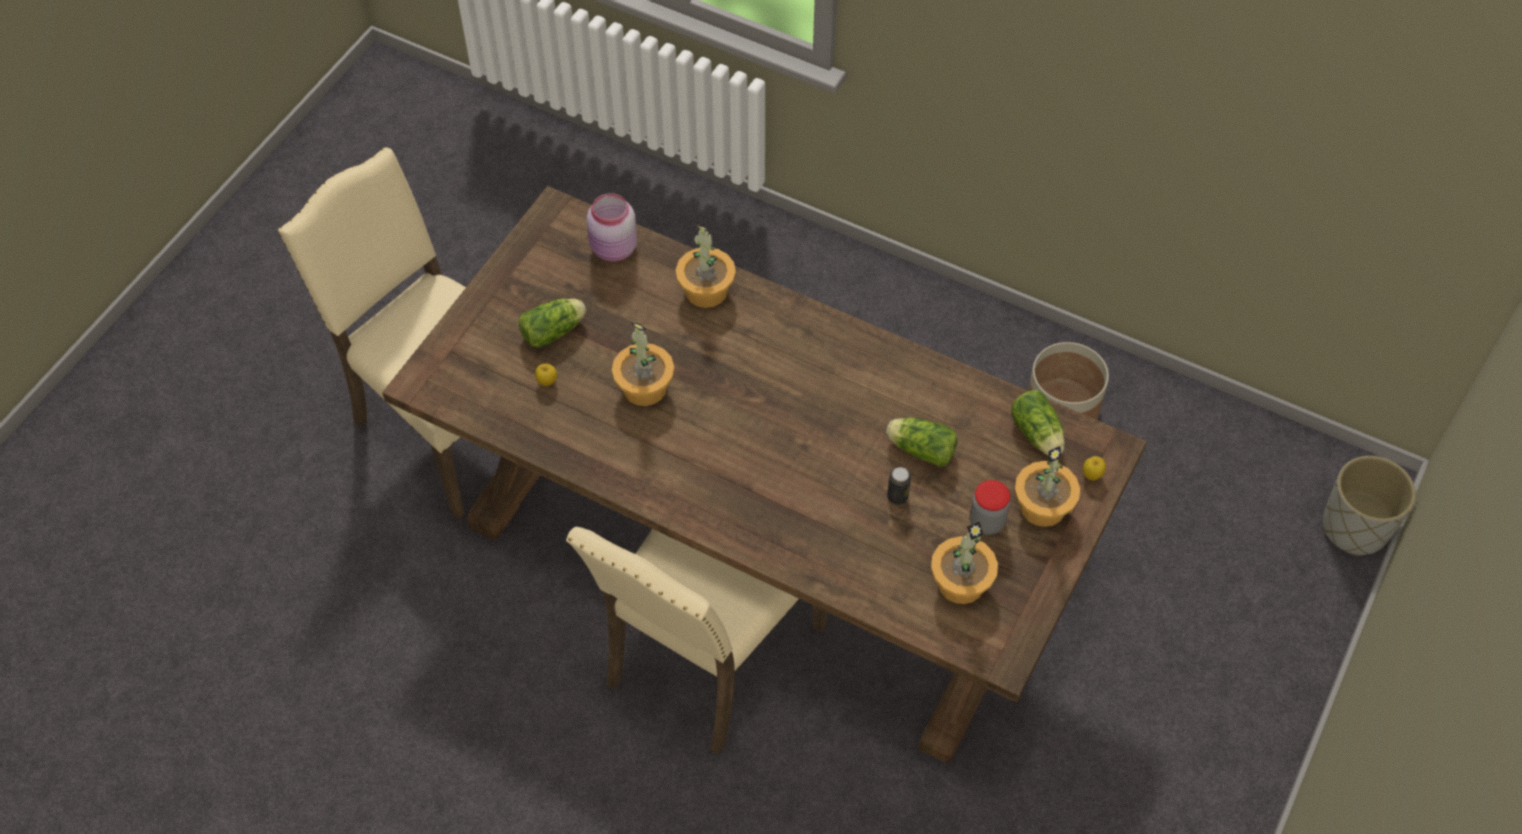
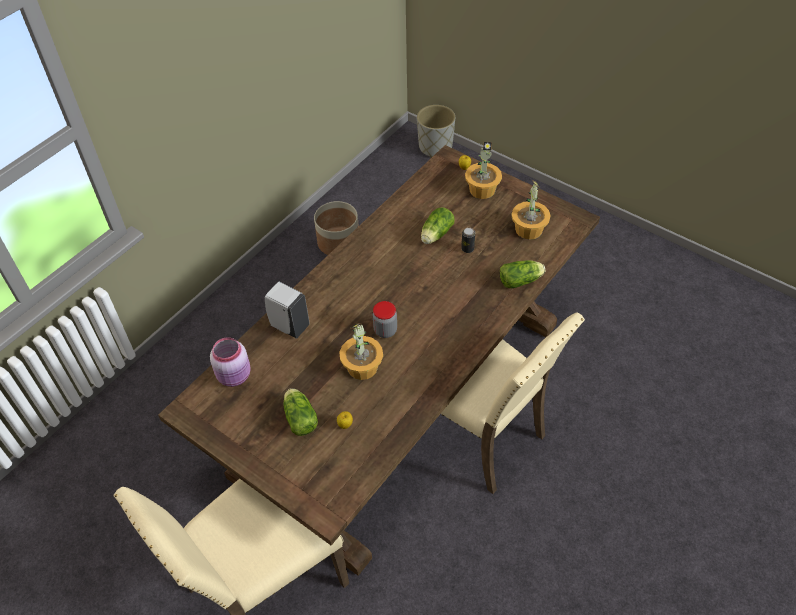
camera: 80 degrees left, 5 degrees down
potted plant [676,225,736,308] -> white soap dispenser [265,282,310,339]
jar [970,480,1010,535] -> jar moved to [373,301,397,338]
lettuce [1011,390,1065,456] -> lettuce moved to [500,260,545,288]

